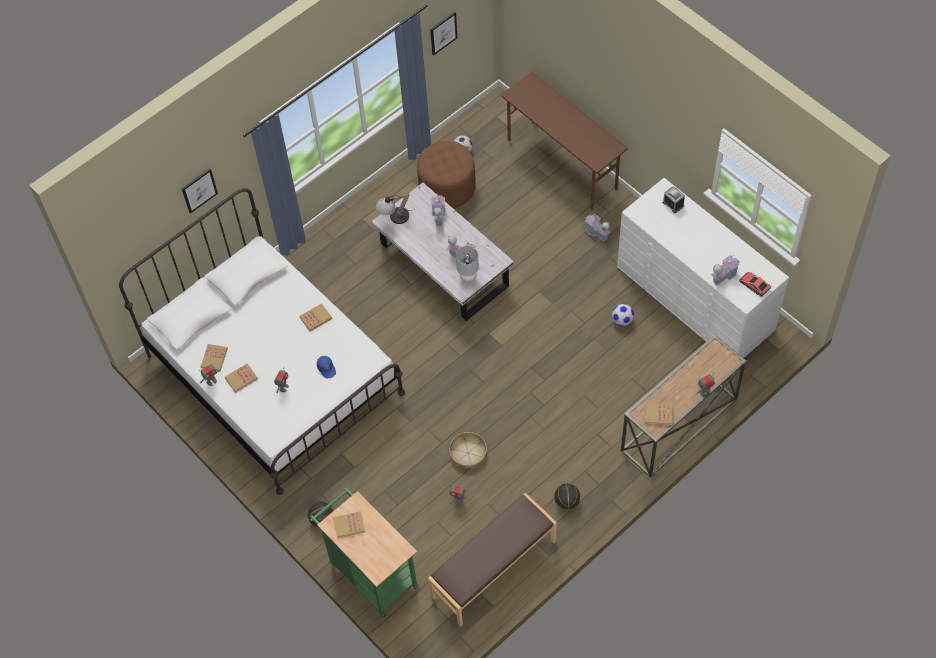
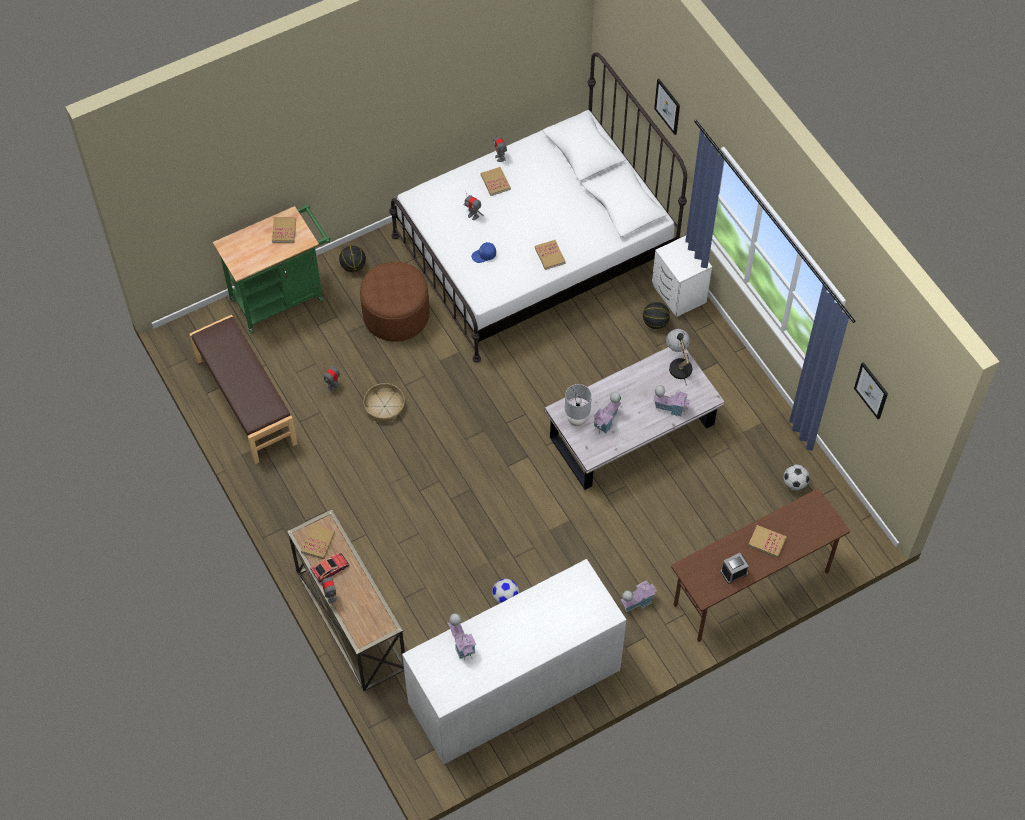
camera: 100 degrees right, 0 degrees up
book [201,344,228,371] -> book moved to [748,525,787,558]
brown ottoman [417,141,476,208] -> brown ottoman moved to [360,262,429,342]
basketball [554,483,580,510] -> basketball moved to [643,302,670,329]
alarm clock [662,186,685,213] -> alarm clock moved to [720,553,749,584]
toy car [739,272,771,297] -> toy car moved to [310,553,349,582]
none -> white nightstand [652,236,712,317]

